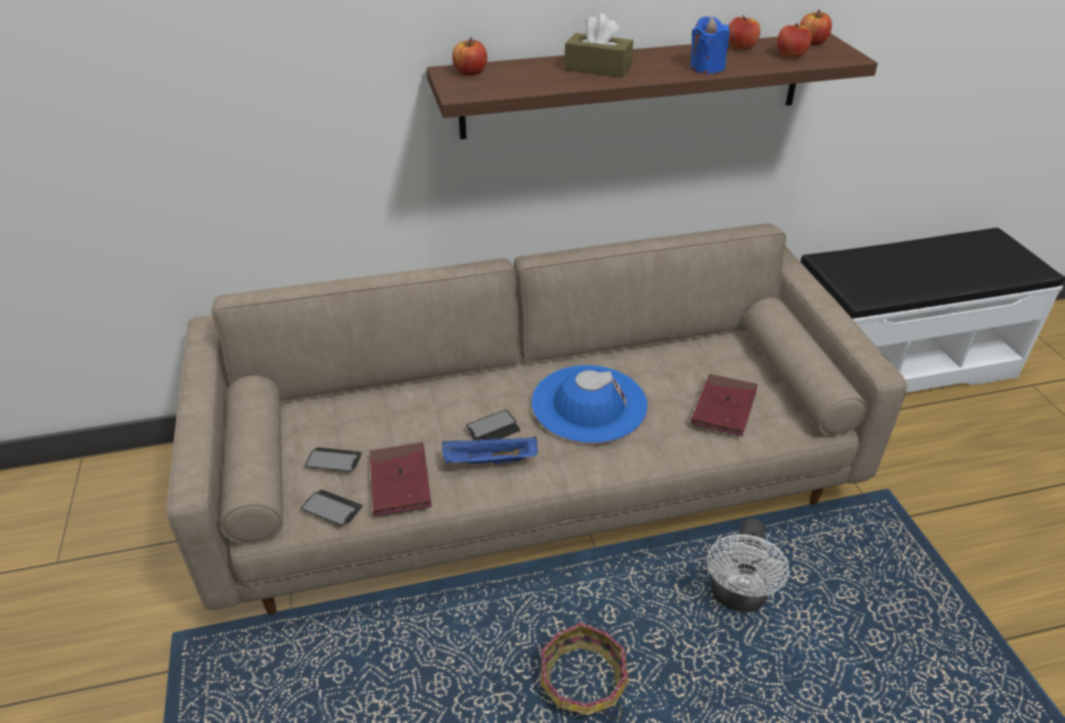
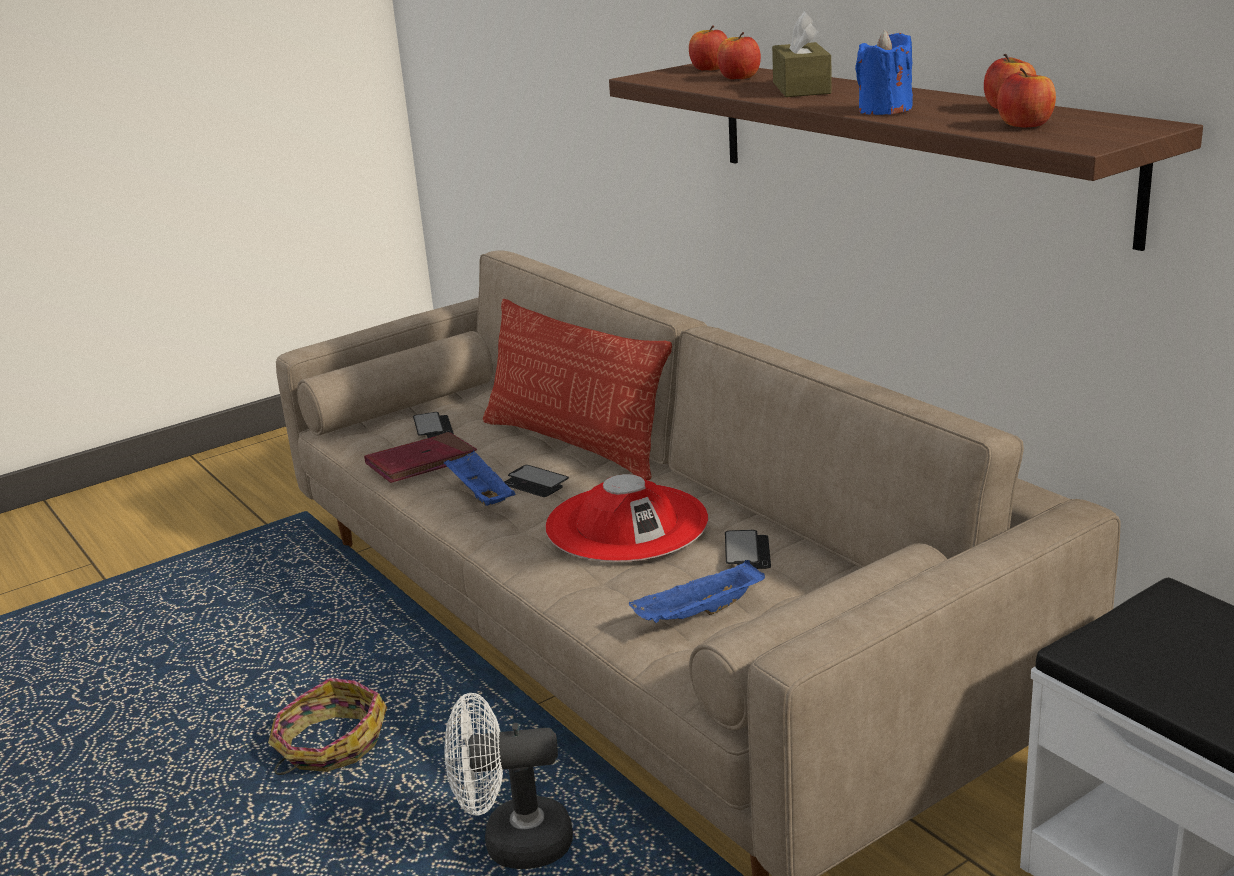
camera: 70 degrees right, 15 degrees down
phone [301,490,362,526] -> phone moved to [725,530,771,569]
blue hat [532,365,647,443] -> red hat [545,474,708,562]
red book [691,374,758,436] -> blue tray [629,560,765,623]
apple [799,10,832,45] -> apple moved to [717,32,761,79]
none -> pillow [483,299,672,480]

